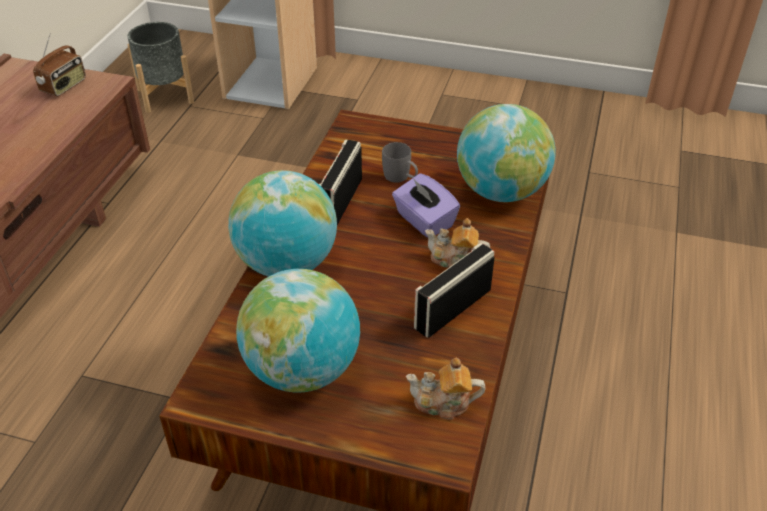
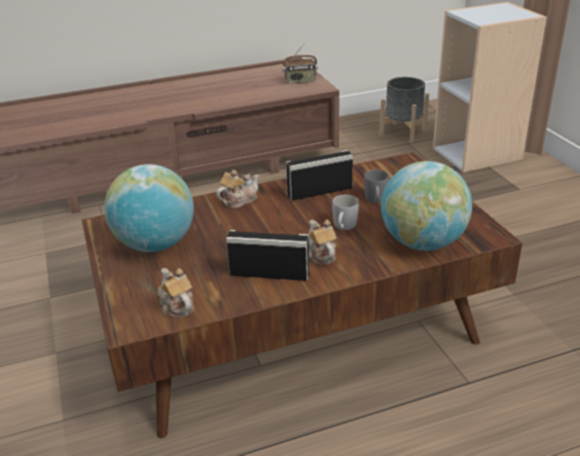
camera: 55 degrees right, 10 degrees down
globe [228,170,337,277] -> teapot [216,170,259,209]
purple tissue box [392,173,460,238] -> white mug [332,195,359,230]

